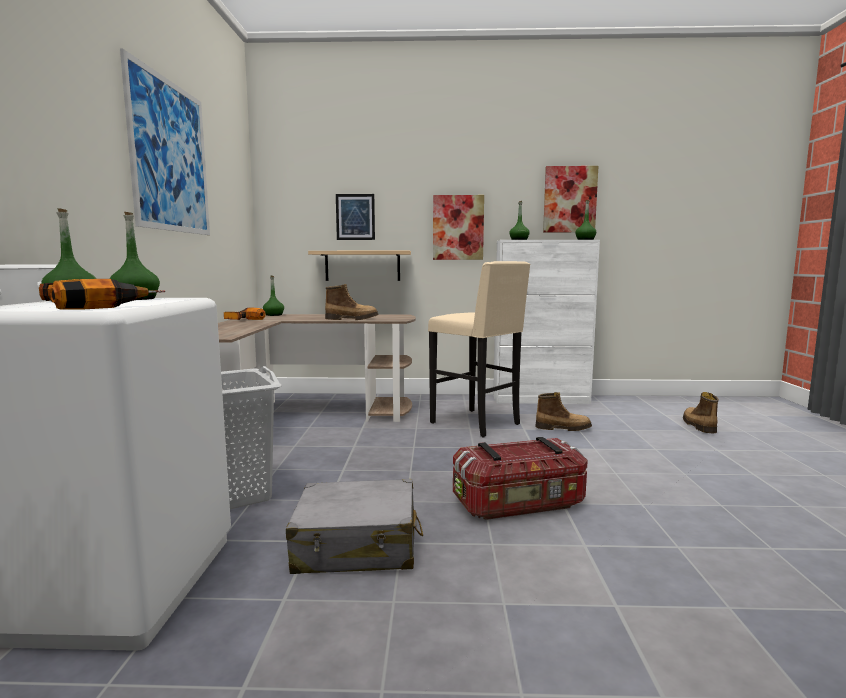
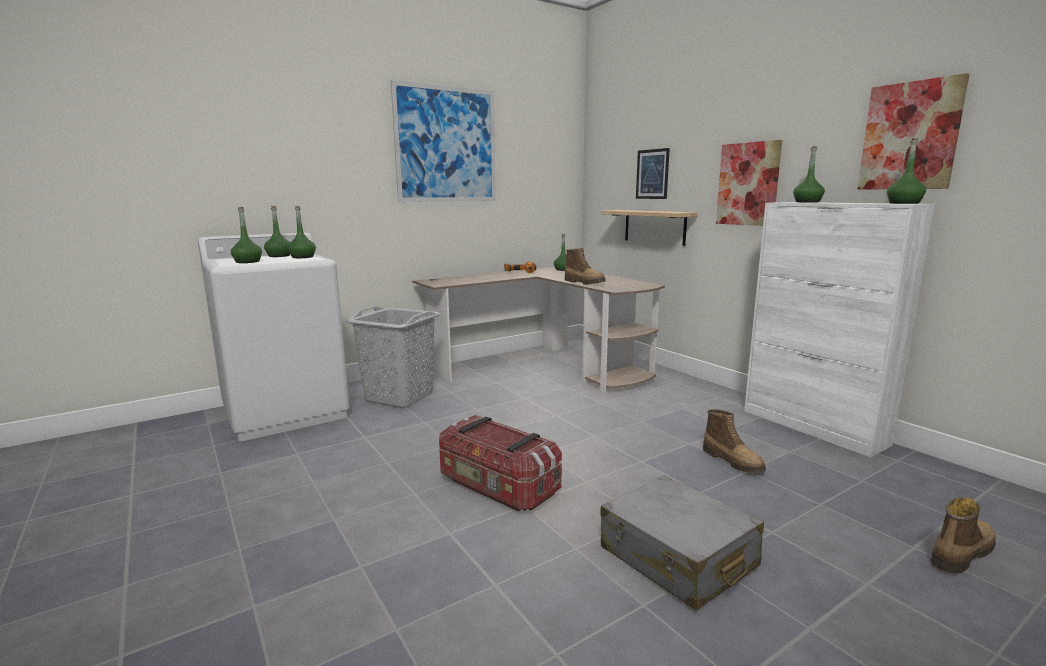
camera: 55 degrees right, 5 degrees up
power drill [39,279,165,310] -> green bottle [231,207,262,263]
grey suitcase [286,479,423,574] -> grey suitcase moved to [601,475,764,610]
beige stool [428,261,530,438] -> none

